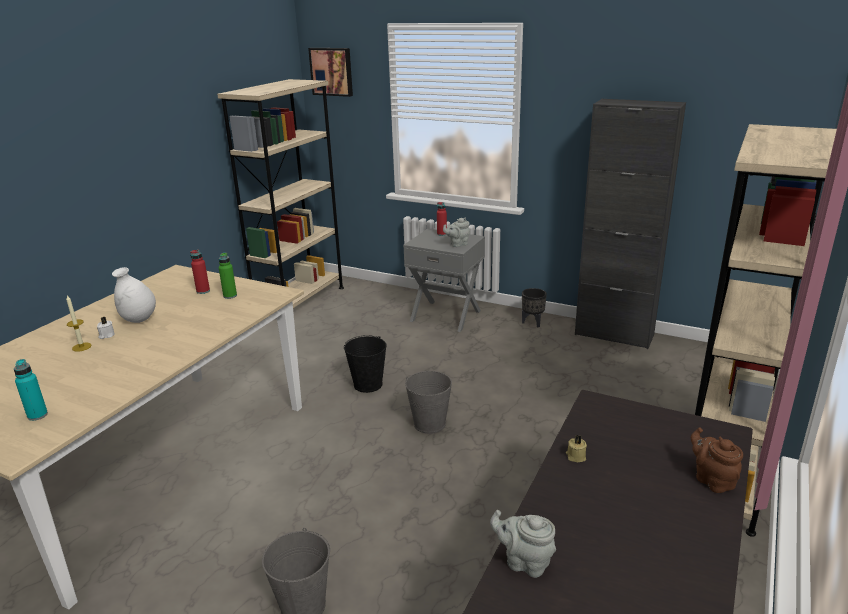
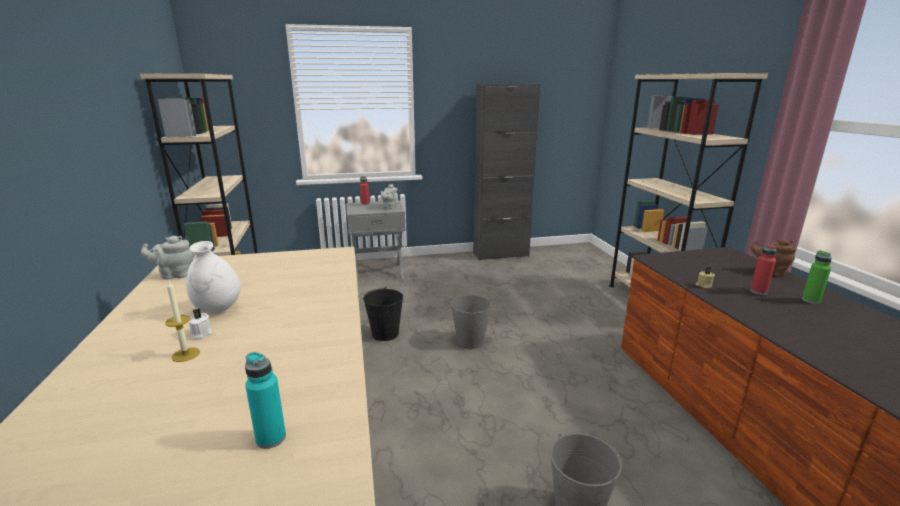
camera: 40 degrees left, 5 degrees down
red bottle [190,249,210,294] -> red bottle moved to [750,244,777,295]
green bottle [218,253,237,299] -> green bottle moved to [802,250,832,304]
picture [308,48,353,97] -> none
grey teapot [490,510,556,578] -> grey teapot moved to [141,236,194,280]
black planter [522,288,547,327] -> none

